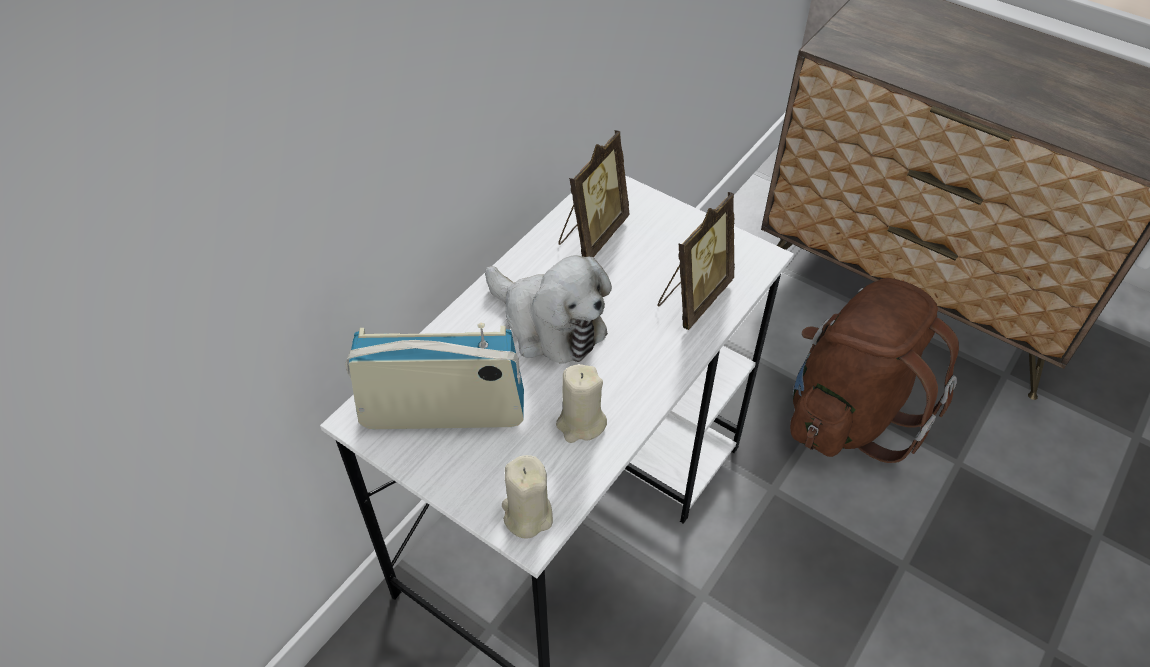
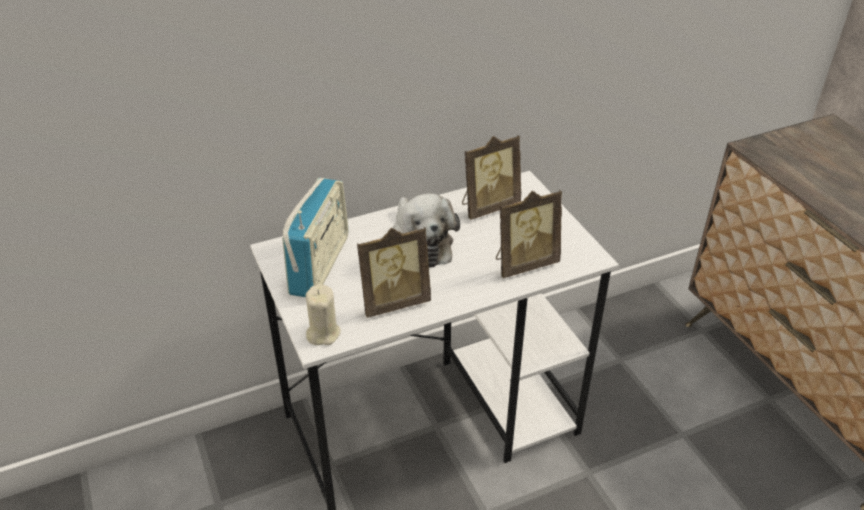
camera: 30 degrees right, 10 degrees down
radio [345,323,524,429] -> radio turned 75 degrees clockwise [282,178,349,297]
beige candle [556,364,607,443] -> picture frame [357,227,431,318]
brown backpack [790,278,959,463] -> none

